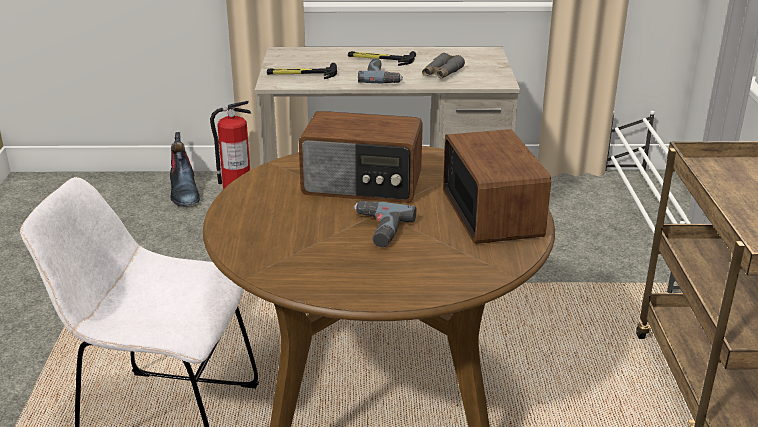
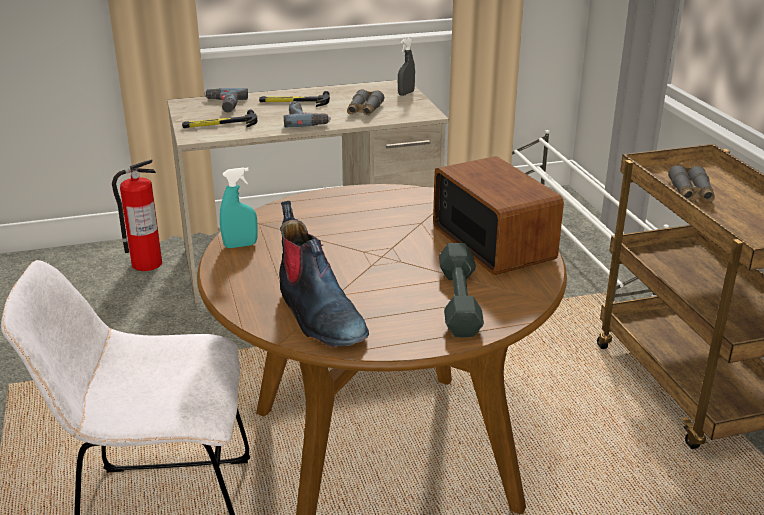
camera: 15 degrees left, 0 degrees up
boot [170,132,200,206] -> boot moved to [279,201,369,347]
radio [299,111,423,203] -> none
power drill [354,201,416,247] -> power drill moved to [204,88,248,113]
none -> turquoise spray bottle [220,167,258,248]
none -> grey spray bottle [398,38,415,96]
none -> grey dumbbell [439,243,484,337]
none -> grey binoculars [668,165,715,202]

